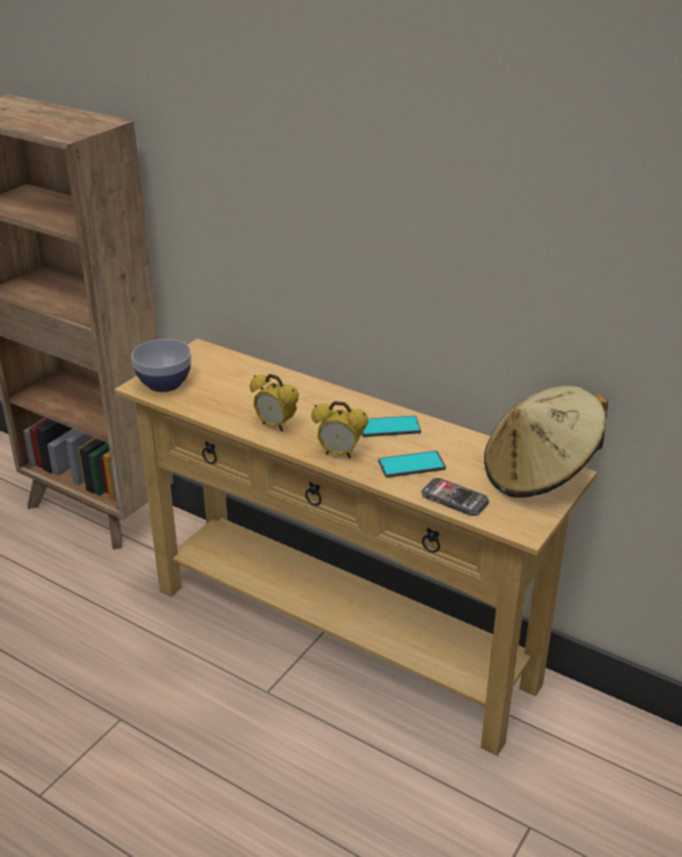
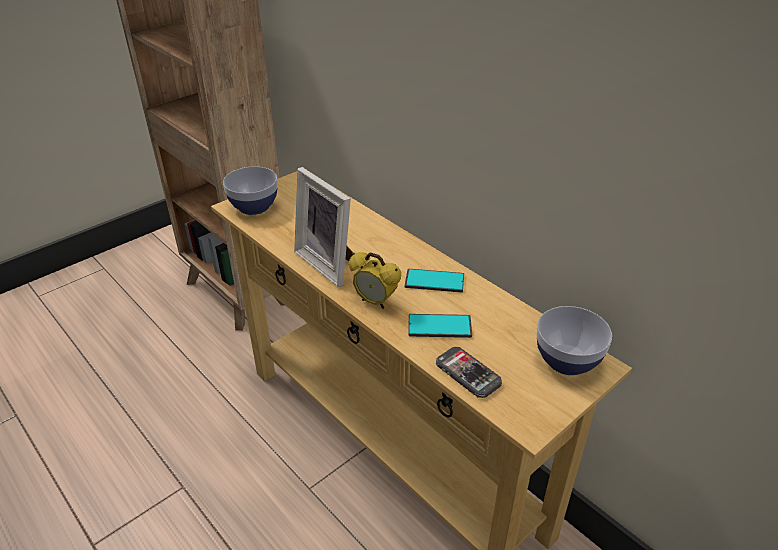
camera: 15 degrees right, 5 degrees up
alarm clock [250,374,299,432] -> picture frame [294,167,354,287]
beige hat [484,386,608,498] -> bowl [536,306,612,375]

